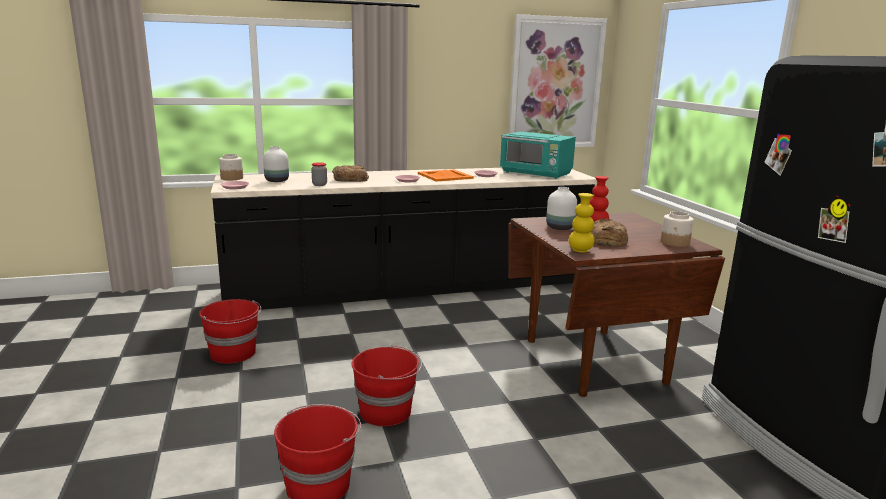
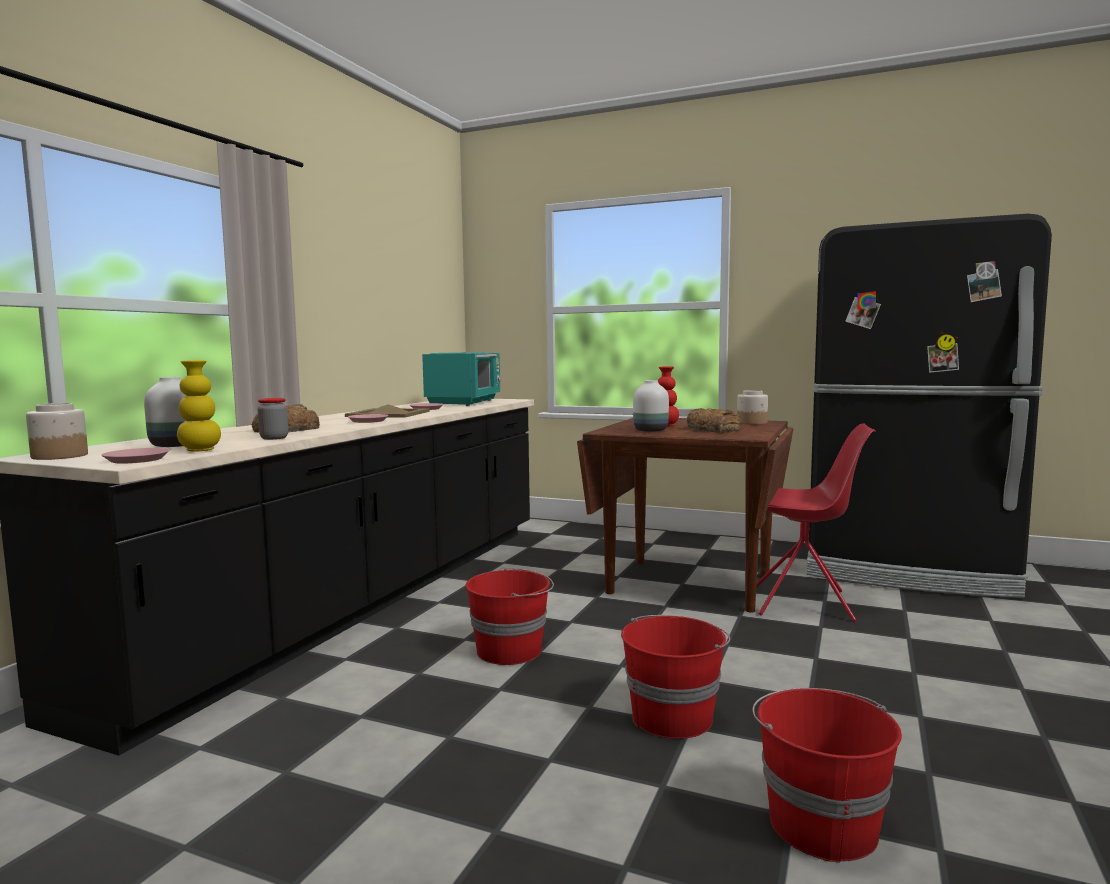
camera: 50 degrees left, 10 degrees down
red bucket [199,299,261,364] -> red bucket moved to [466,567,554,665]
orange tray [418,169,474,182] -> beige tray [345,404,430,418]
turquoise microwave [500,132,576,179] -> turquoise microwave turned 60 degrees counterclockwise [422,352,501,406]
picture [509,14,607,147] -> none
yellow vase [569,193,595,252] -> yellow vase moved to [177,360,221,452]
none -> red chair [756,423,876,622]

